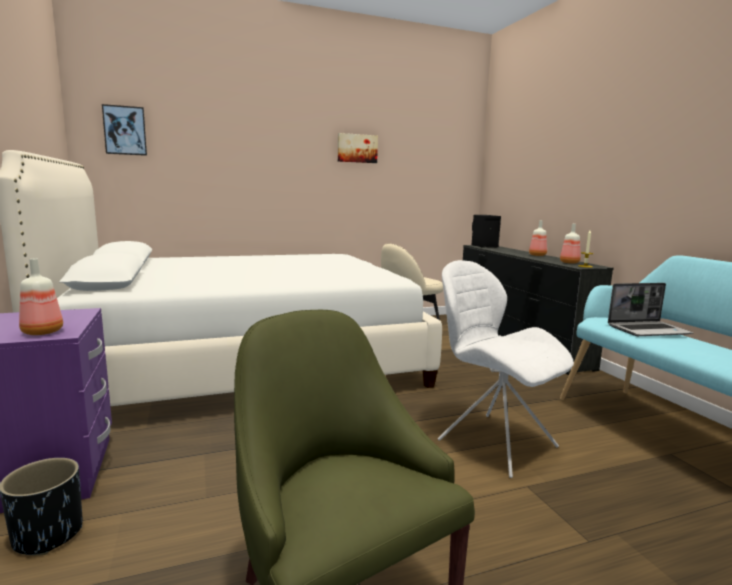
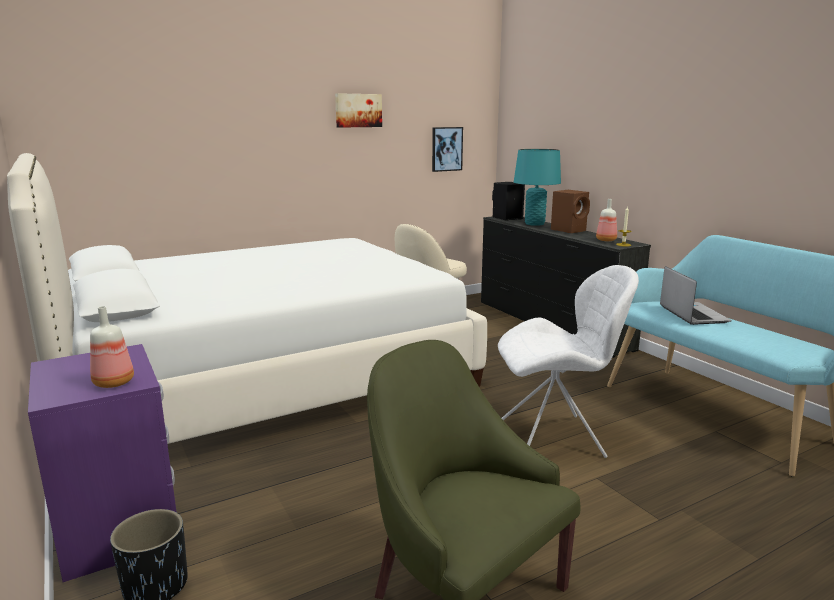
camera: 10 degrees left, 5 degrees up
picture [102,104,147,156] -> picture moved to [432,127,463,172]
white chair [438,260,574,478] -> white chair turned 135 degrees clockwise [498,265,639,458]
bottle [529,220,547,256] -> brown speaker [551,190,590,233]
laptop [608,283,694,336] -> laptop turned 75 degrees counterclockwise [660,266,732,325]
none -> turquoise table lamp [514,149,561,226]

